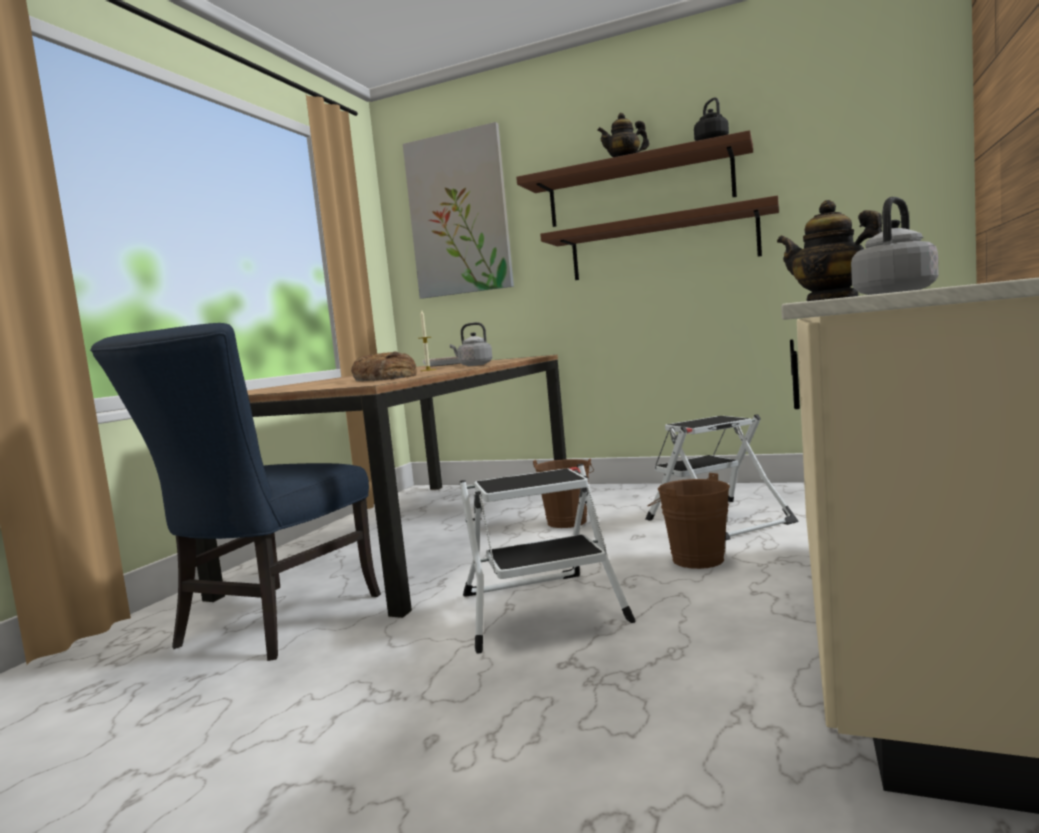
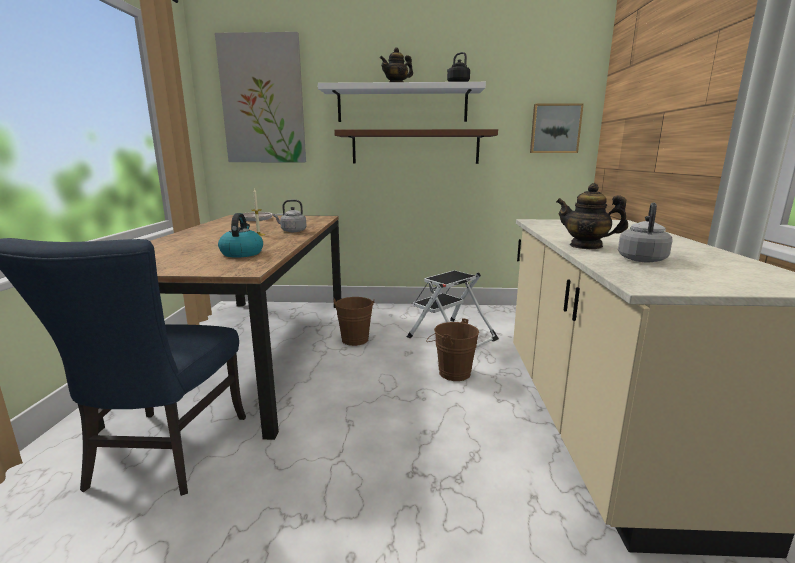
camera: 20 degrees left, 10 degrees up
bread [351,351,417,381] -> kettle [218,213,263,258]
step ladder [460,464,636,654] -> none
brown shelf [516,130,753,227] -> white shelf [318,82,486,122]
none -> picture [530,103,584,153]

